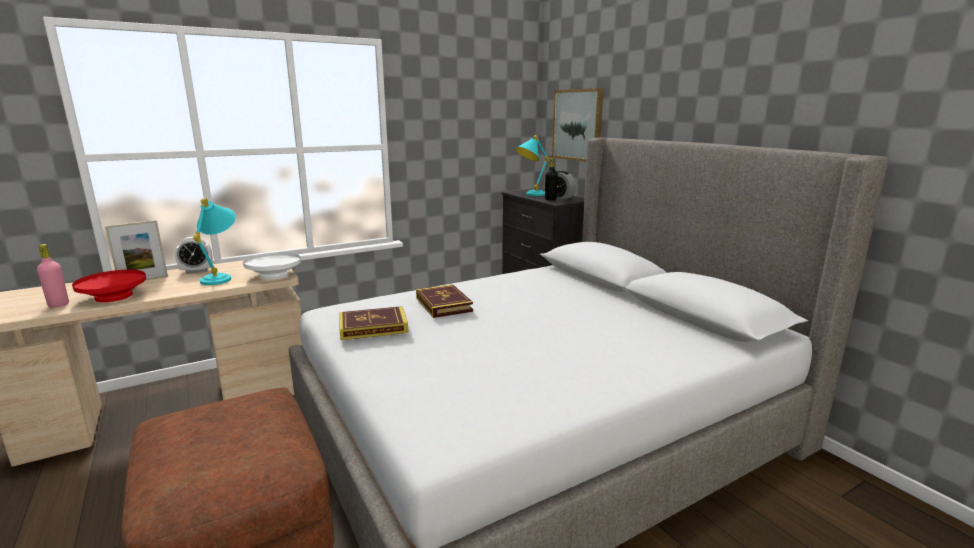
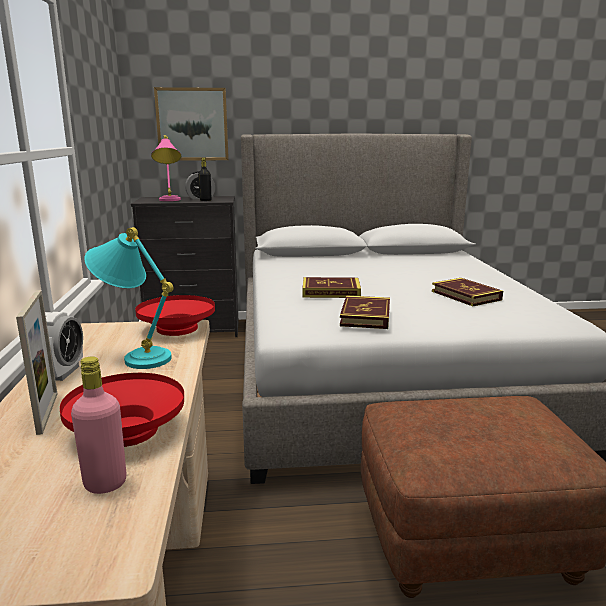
camera: 65 degrees left, 0 degrees up
white bowl [243,252,301,279] -> red bowl [135,295,215,336]
turquoise table lamp [515,135,550,196] -> pink table lamp [151,135,181,201]
none -> book [432,278,503,306]

